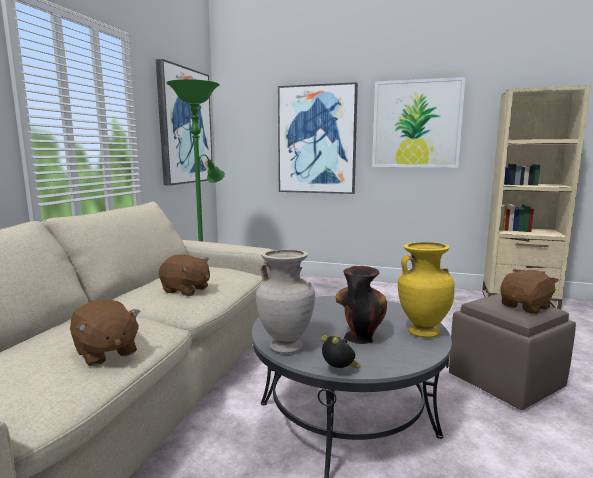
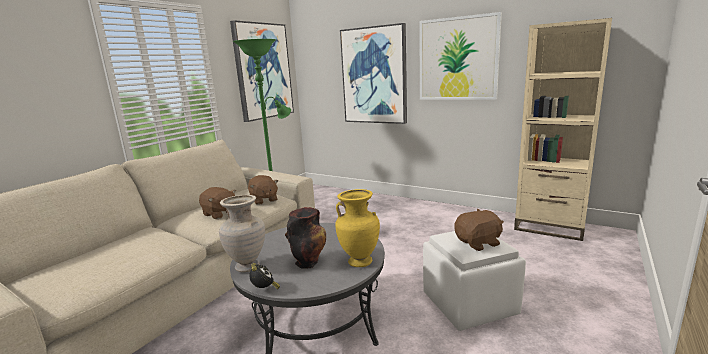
camera: 15 degrees right, 5 degrees up
brown plush toy [70,299,140,366] -> brown plush toy moved to [248,175,278,205]
brown ottoman [449,293,576,410] -> white ottoman [423,231,526,331]

